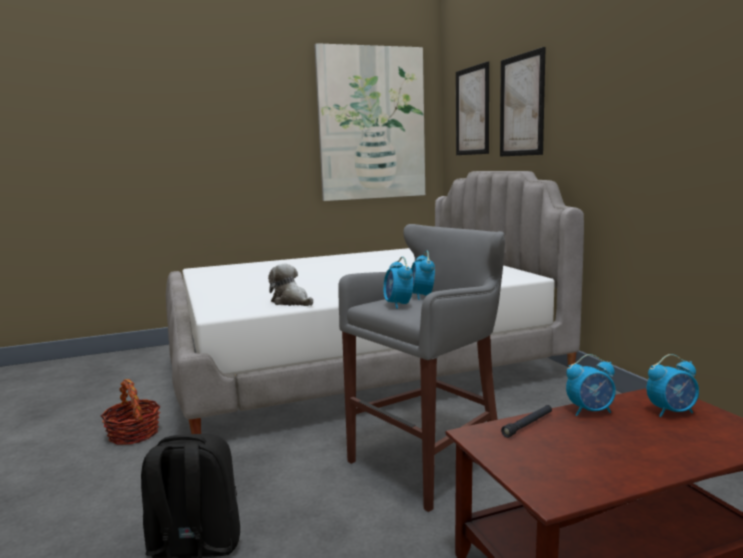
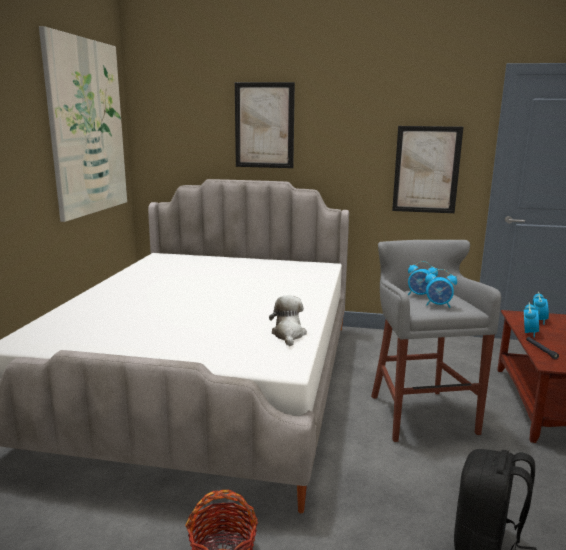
camera: 60 degrees left, 5 degrees up
plush toy [268,264,313,306] -> plush toy turned 105 degrees clockwise [269,295,307,346]
picture [456,61,489,155] -> picture moved to [392,126,463,213]

